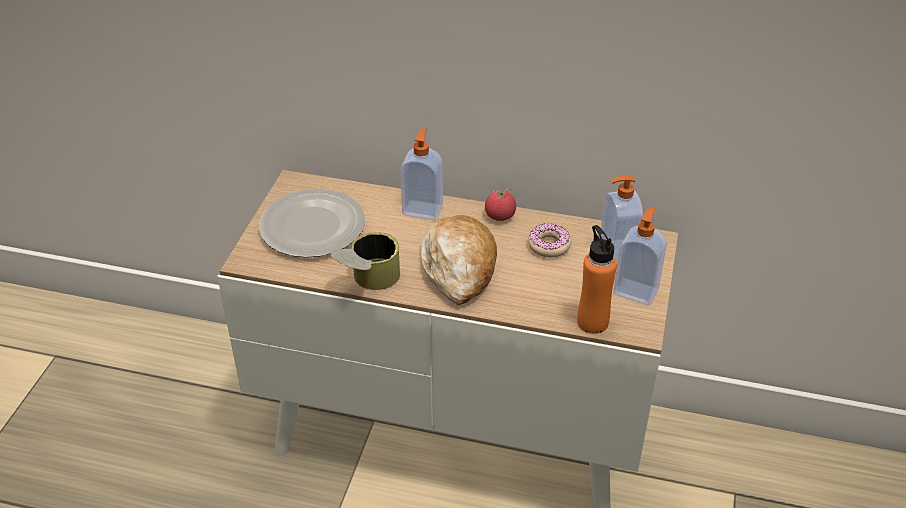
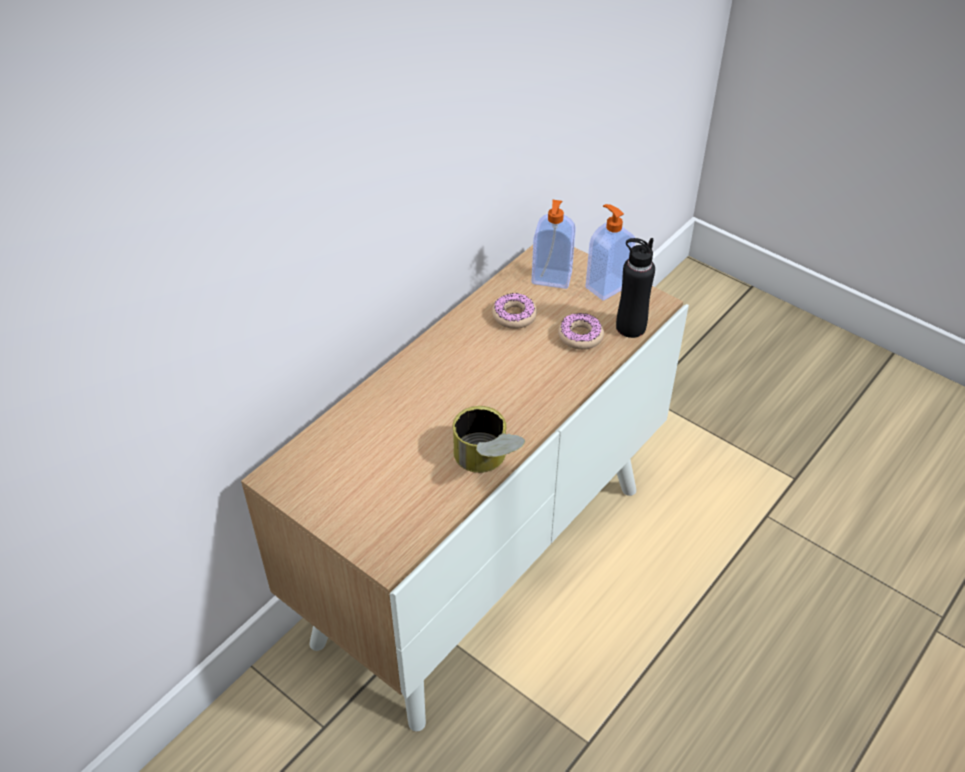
camera: 65 degrees left, 5 degrees up
plate [259,189,365,258] -> none
soap dispenser [400,128,443,220] -> none
bread [421,215,497,305] -> none
tomato [485,188,516,221] -> none
orange bottle [577,225,617,334] -> black bottle [616,238,655,338]
none -> donut [558,313,604,350]

